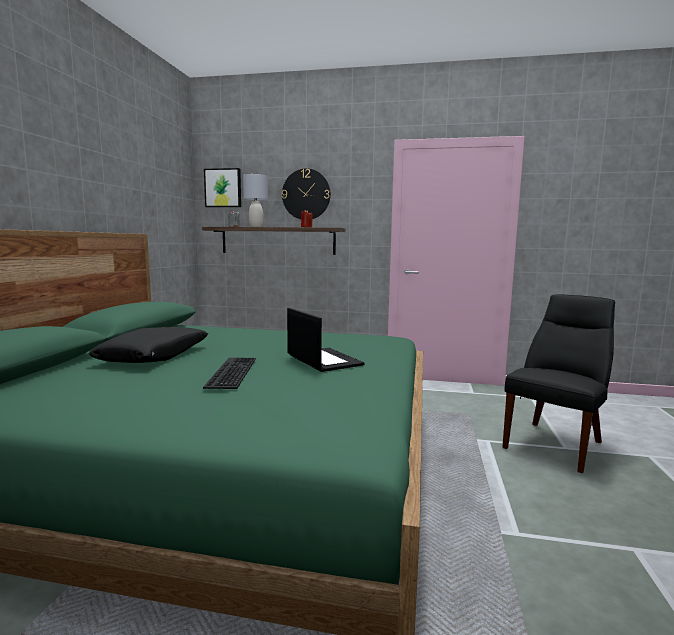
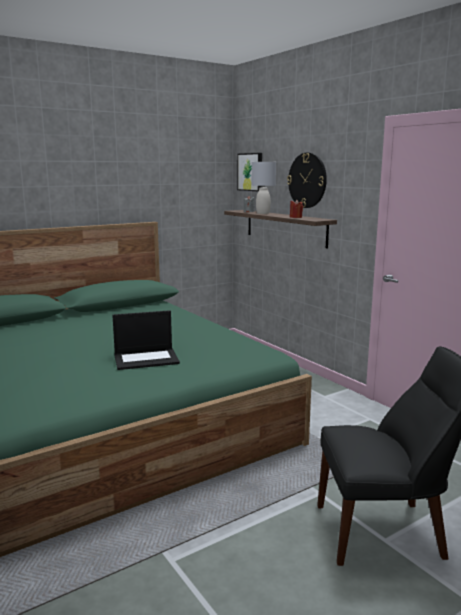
camera: 45 degrees right, 5 degrees up
black pillow [89,327,208,363] -> none
keyboard [203,358,256,389] -> none
laptop [287,308,365,372] -> laptop turned 60 degrees clockwise [112,310,180,370]

